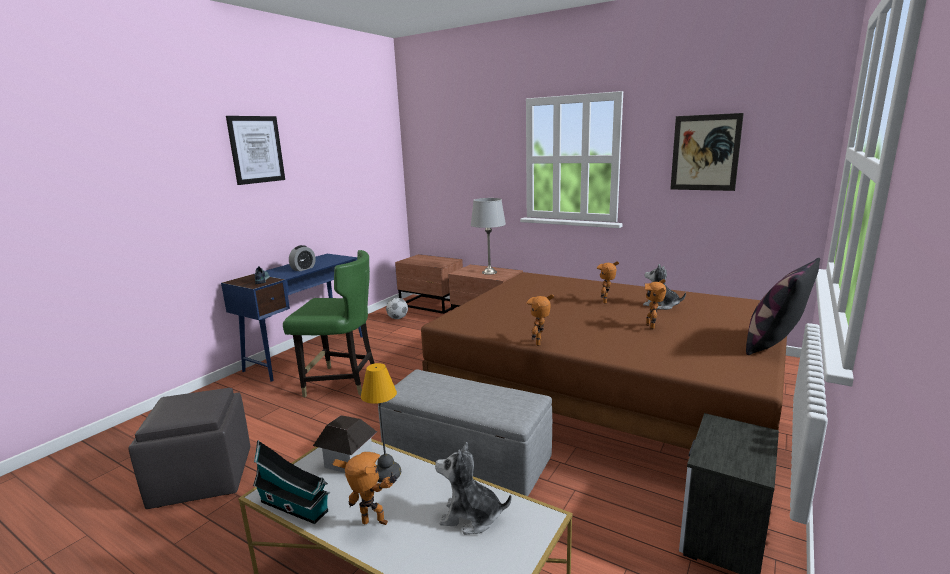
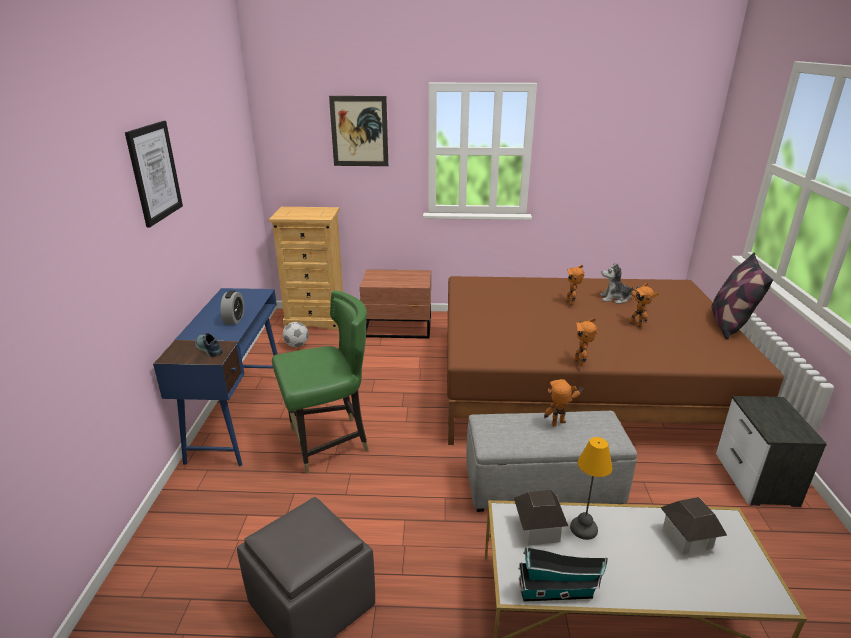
camera: 30 degrees left, 10 degrees up
toy robot [333,452,399,525] -> toy robot moved to [544,379,584,427]
brown nightstand [395,254,463,314] -> beige dresser [269,207,343,330]
plush toy [435,442,512,535] -> toy house [660,497,727,555]
grey table lamp [471,198,506,275] -> none
picture [670,113,744,191] -> picture moved to [329,96,388,166]

